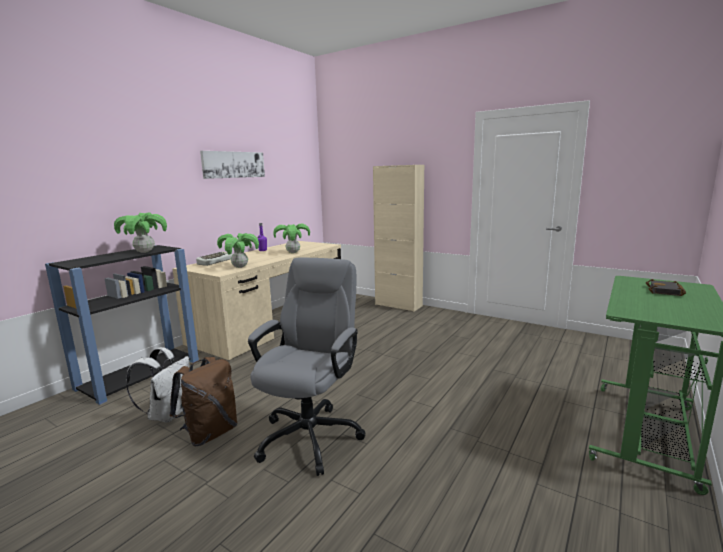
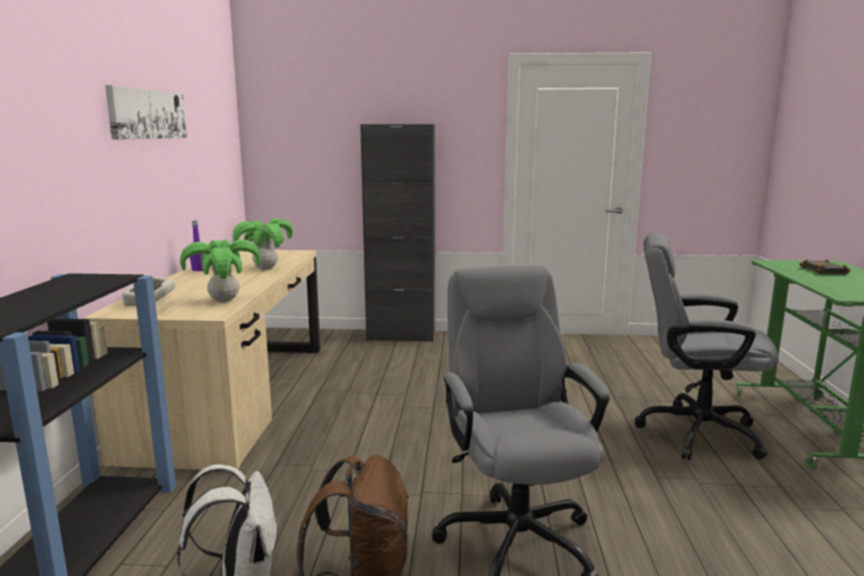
camera: 30 degrees left, 0 degrees up
potted plant [114,212,167,253] -> none
beige cabinet [373,165,424,312] -> black cabinet [360,124,435,342]
none -> grey office chair [634,232,779,460]

